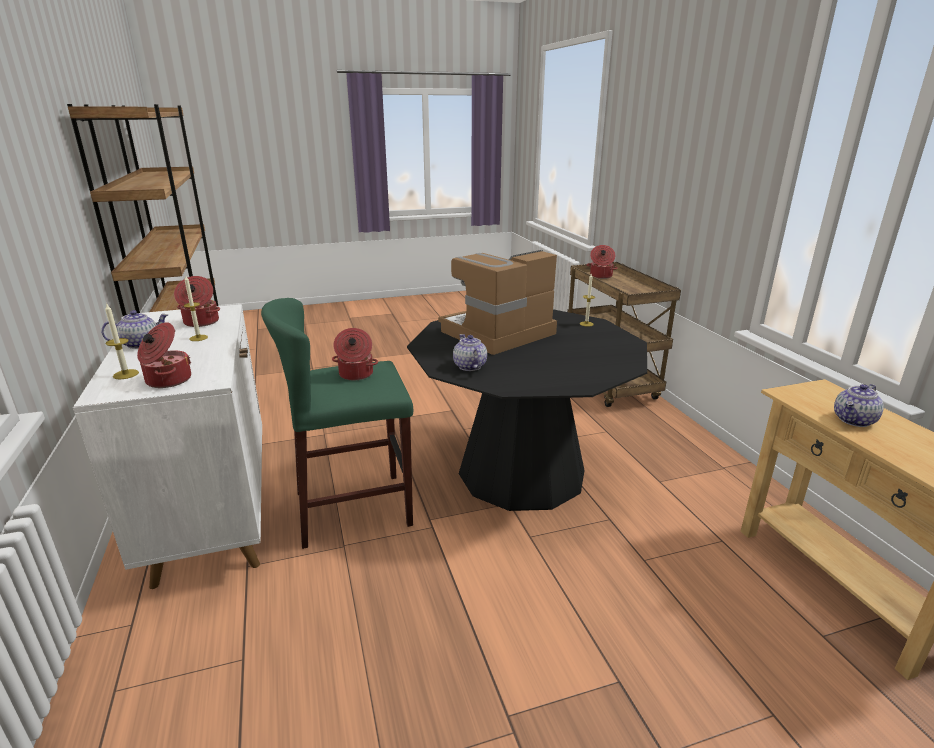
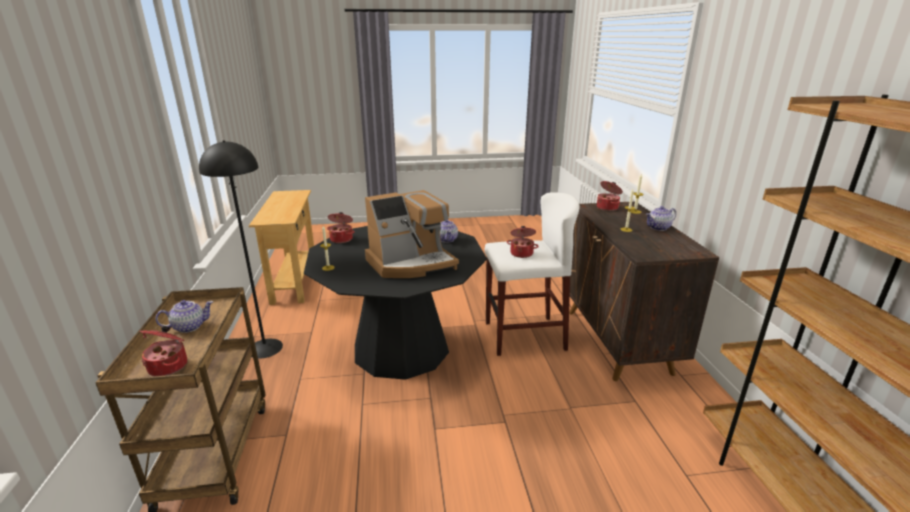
camera: 170 degrees left, 0 degrees up
white cabinet [73,304,262,589] -> brown cabinet [569,201,719,381]
cooking pot [174,276,220,327] -> cooking pot moved to [327,212,355,243]
green stool [261,298,413,549] -> white stool [485,192,580,356]
teapot [834,384,884,427] -> teapot moved to [155,300,213,333]
none -> black floor lamp [199,140,283,359]

